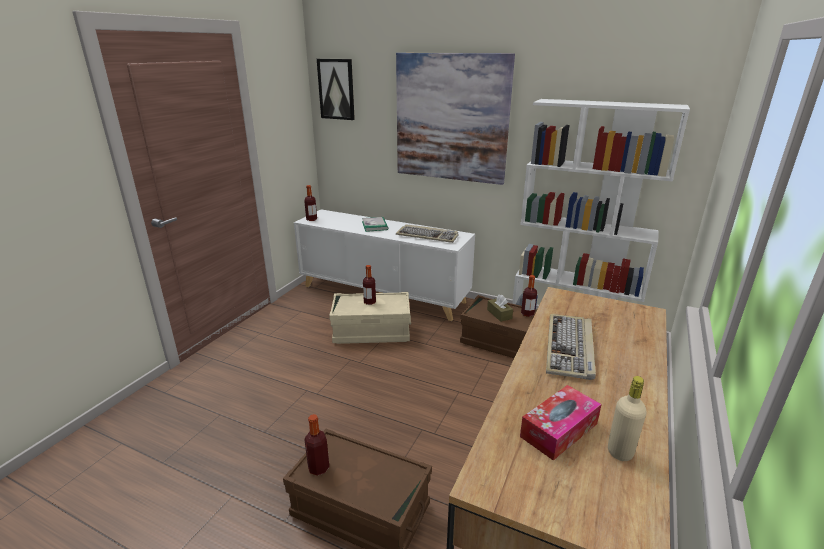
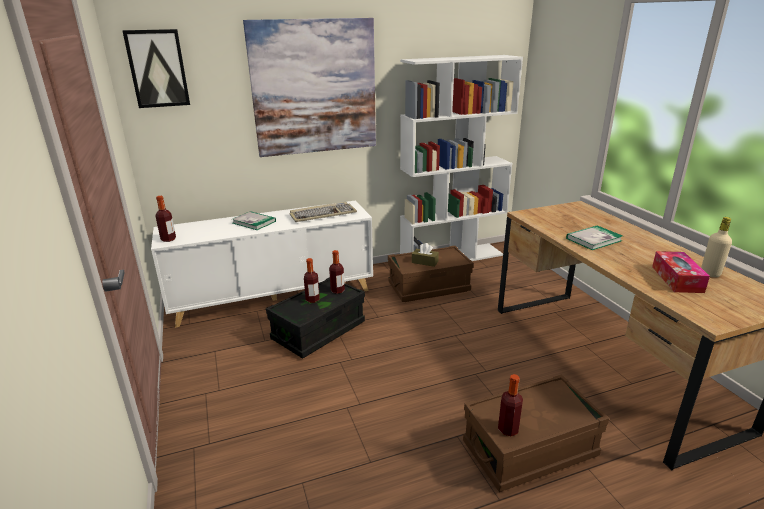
camera: 45 degrees left, 0 degrees up
beige storage box [329,292,411,344] -> black storage box [266,277,365,359]
bottle [521,275,537,317] -> bottle moved to [329,250,345,294]
keyboard [546,314,596,380] -> book [566,226,623,250]

